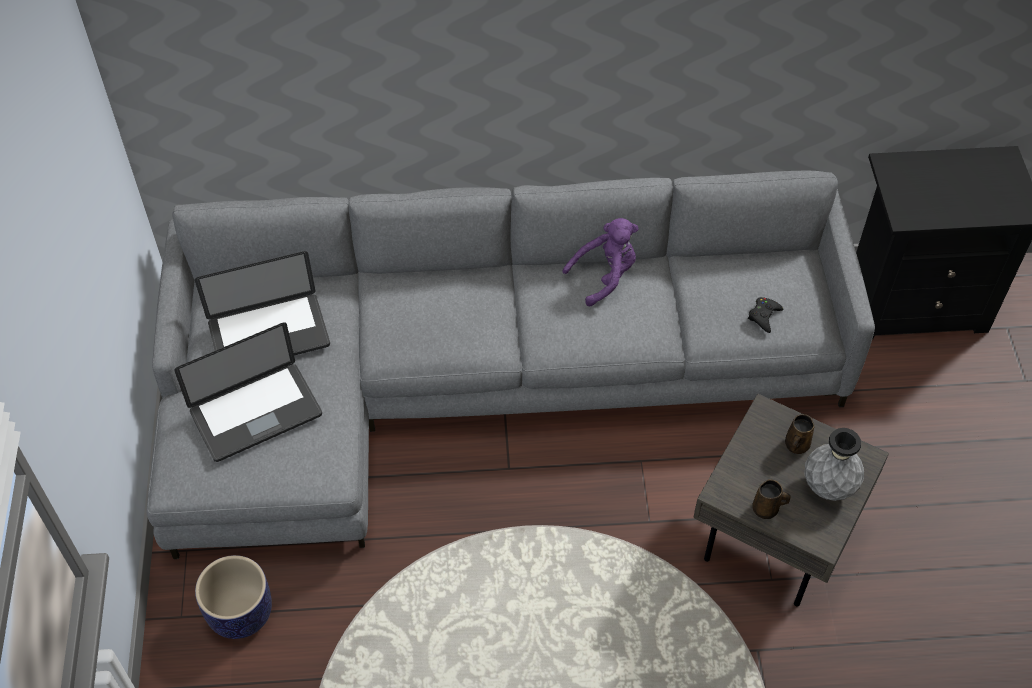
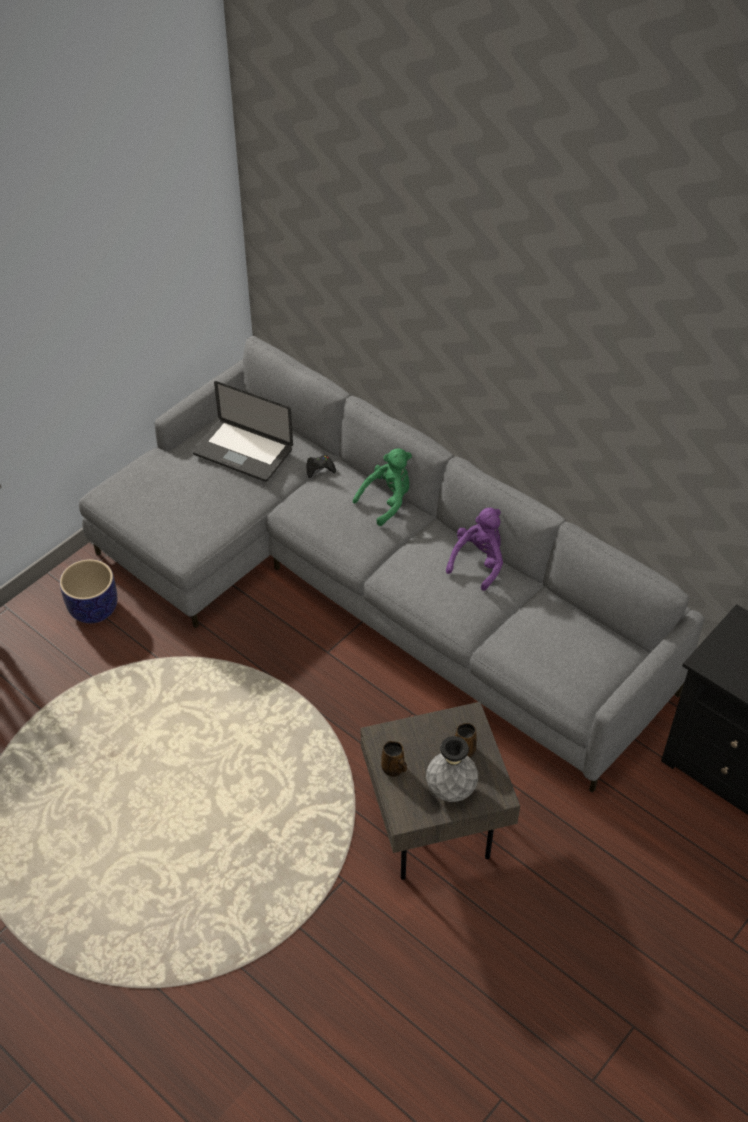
camera: 45 degrees right, 5 degrees down
laptop [174,322,322,462] -> none
purple plush toy [563,218,639,306] -> purple plush toy turned 75 degrees counterclockwise [446,508,503,591]
black game controller [748,297,783,333] -> black game controller moved to [307,455,336,478]
none -> green plush toy [353,448,412,526]

